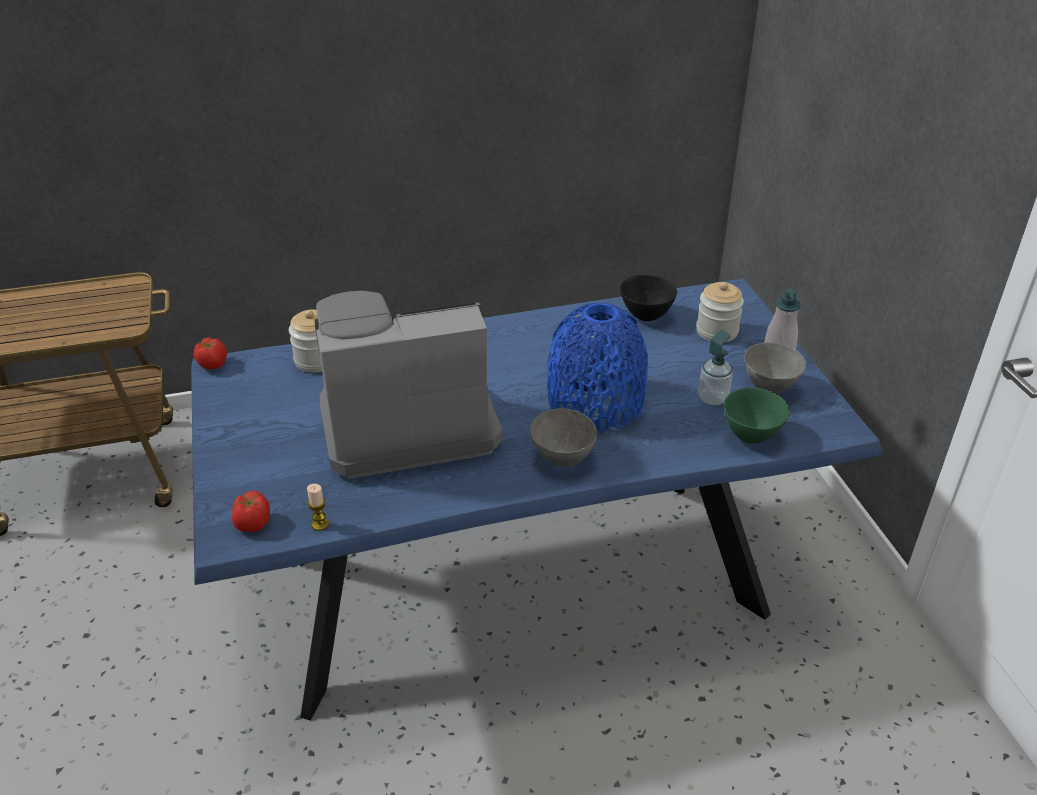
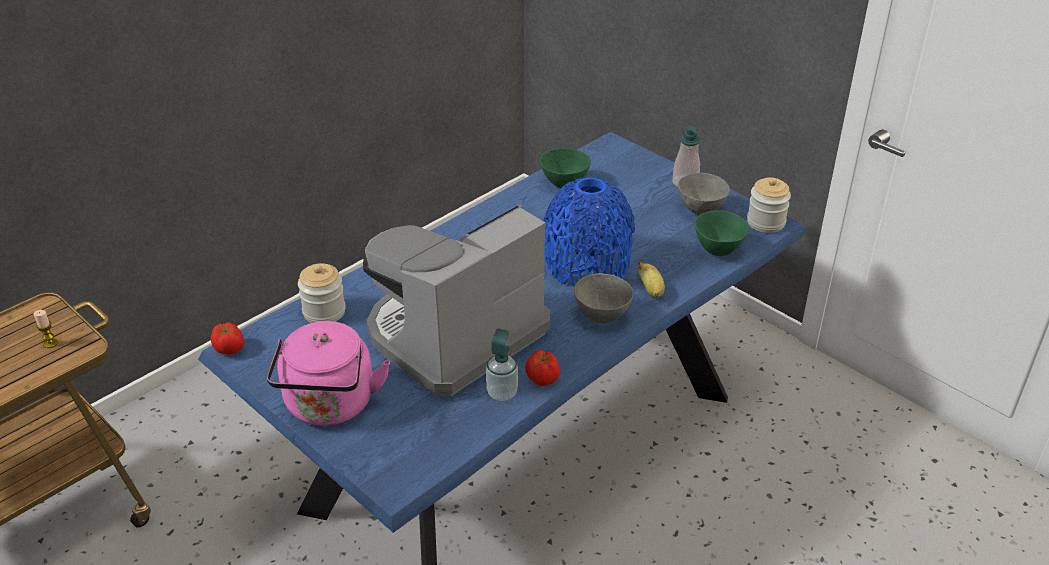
camera: 30 degrees left, 0 degrees up
tomato [232,491,270,532] -> tomato moved to [525,350,560,386]
candle [307,484,329,531] -> candle moved to [33,310,58,348]
black bowl [620,275,677,321] -> green bowl [540,148,591,188]
jar [696,282,744,342] -> jar moved to [747,178,791,233]
soap dispenser [698,330,733,405] -> soap dispenser moved to [486,328,518,401]
none -> pink kettle [266,321,390,426]
none -> banana [638,259,665,298]

